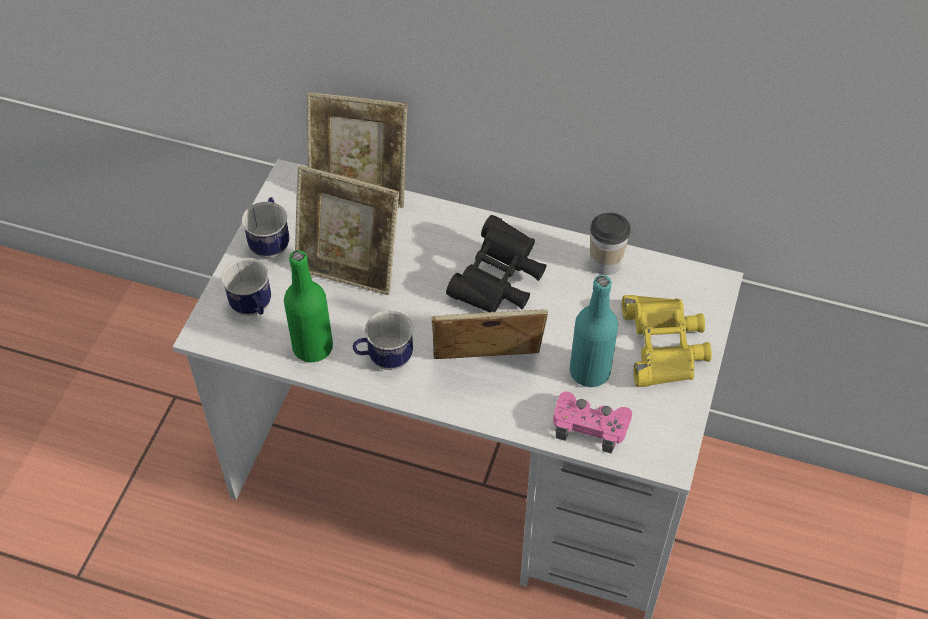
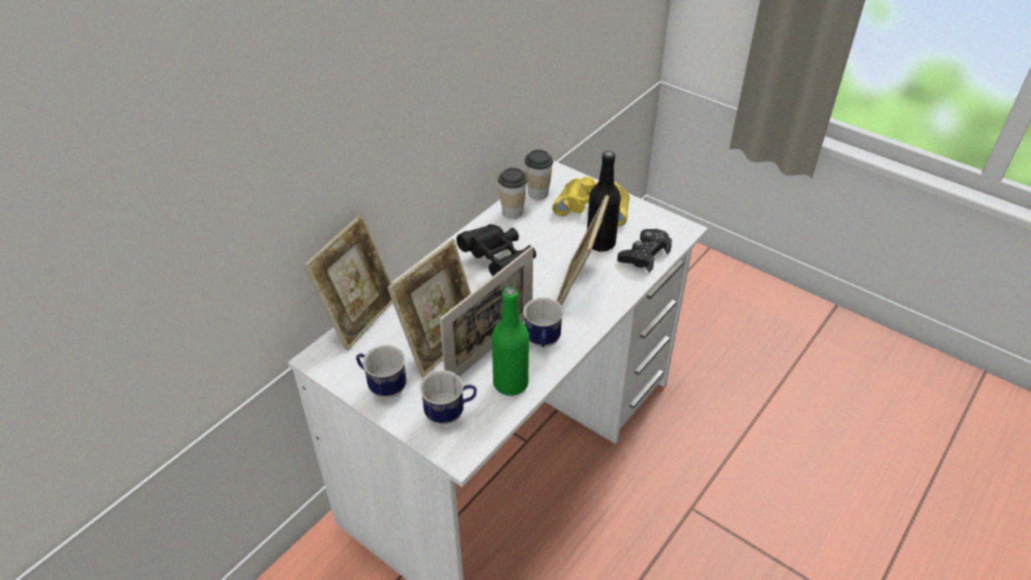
camera: 70 degrees left, 10 degrees down
pink game controller [553,391,632,454] -> black game controller [617,229,672,273]
turquoise bottle [570,275,618,387] -> black bottle [587,151,621,252]
none -> picture frame [440,246,533,377]
none -> cup [525,150,553,200]

